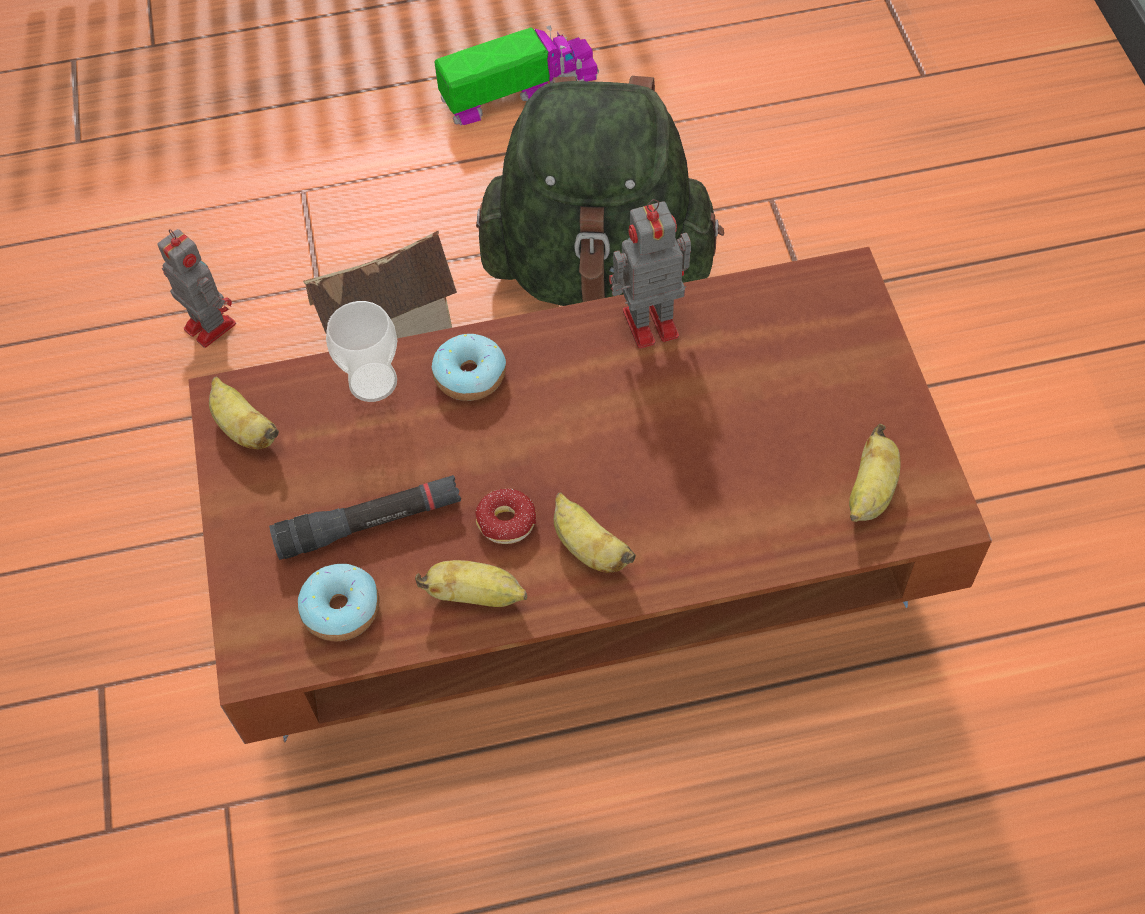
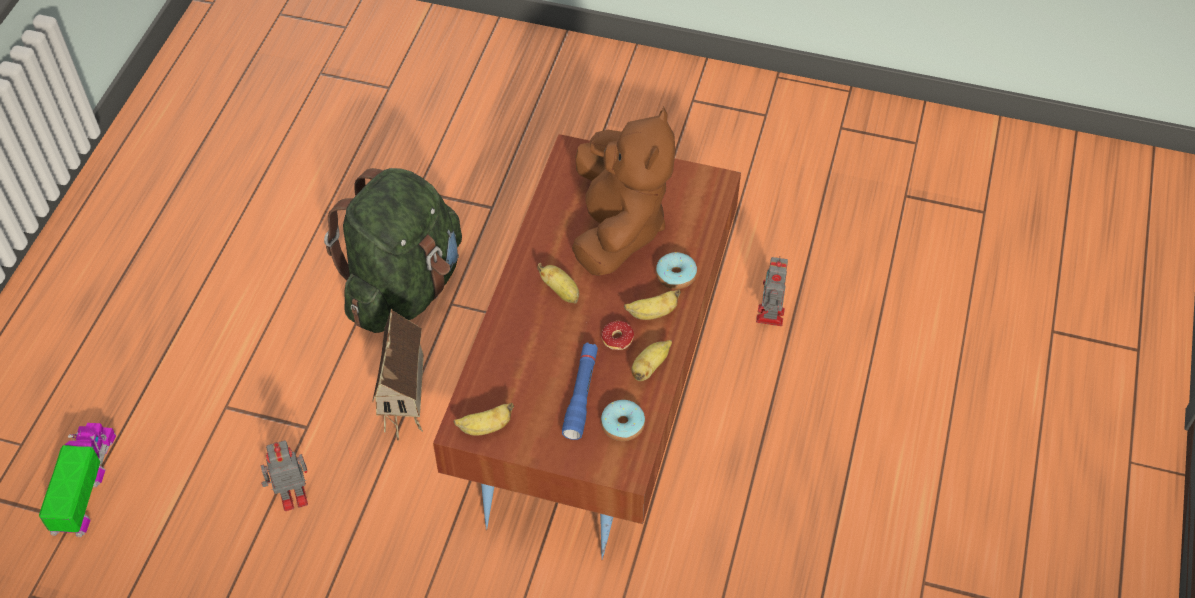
camera: 65 degrees left, 5 degrees down
black flashlight [269,475,461,560] -> blue flashlight [562,343,598,440]
cup [326,301,397,402] -> none
donut [432,334,506,401] -> donut moved to [656,252,697,289]
toy truck [435,25,599,126] -> toy truck moved to [39,423,116,537]
toy robot [609,199,691,349] -> toy robot moved to [756,257,788,326]
banana [849,424,901,522] -> banana moved to [537,263,579,304]
none -> brown plush toy [572,107,675,276]

